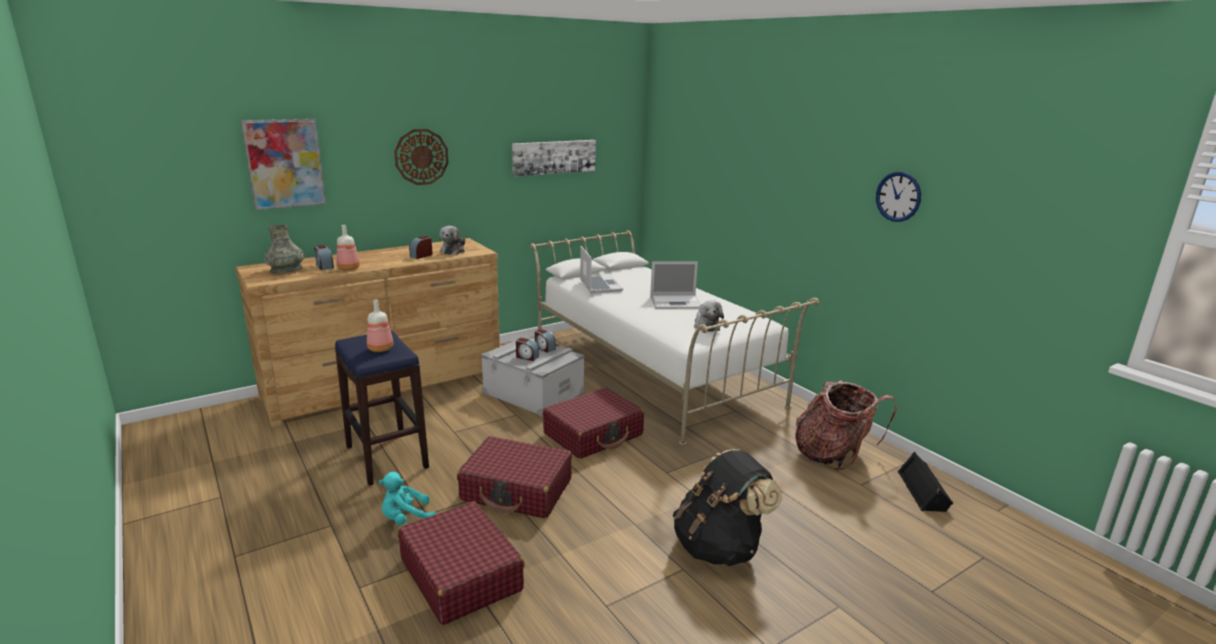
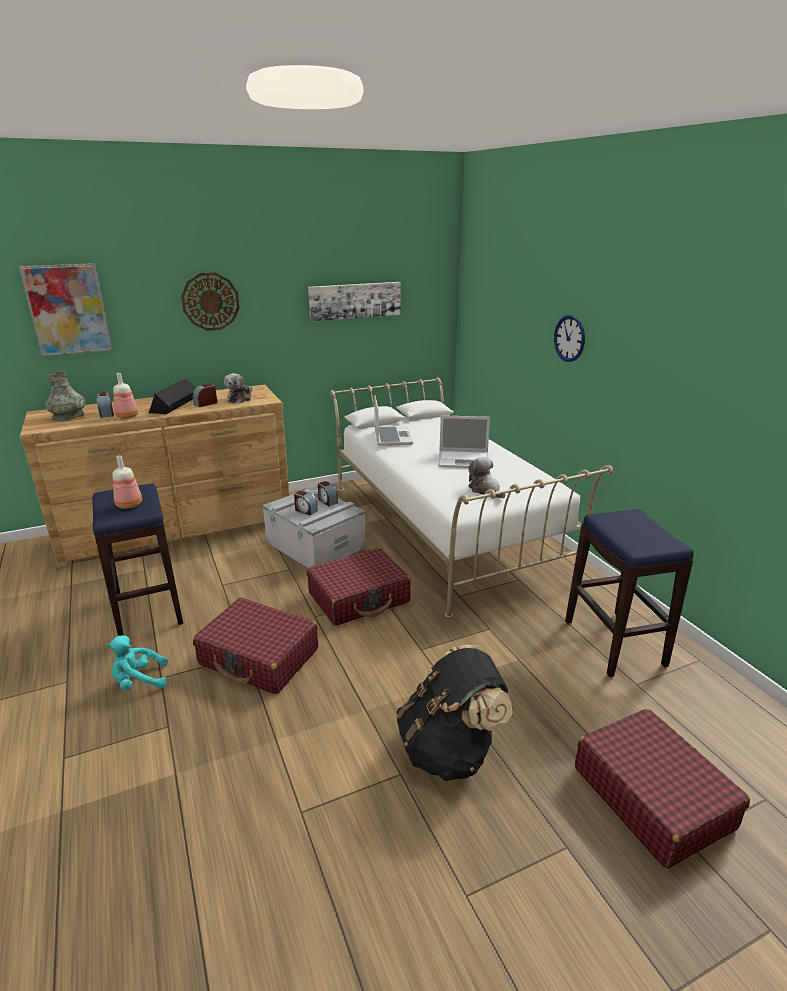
camera: 10 degrees right, 5 degrees up
red suitcase [398,501,525,625] -> red suitcase moved to [575,708,750,869]
plush toy [694,300,724,332] -> plush toy turned 150 degrees clockwise [468,457,505,499]
backpack [795,380,897,471] -> stool [565,509,694,677]
wall clock [876,172,921,222] -> wall clock moved to [554,315,585,362]
black speaker [898,452,953,512] -> black speaker moved to [149,378,195,414]

